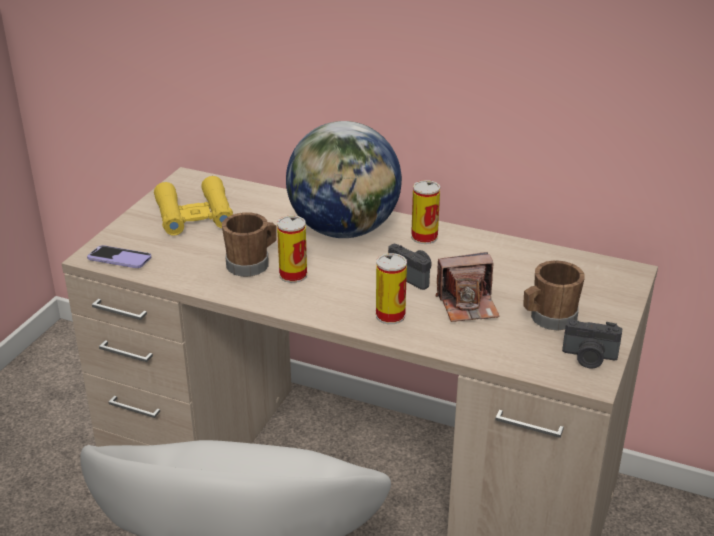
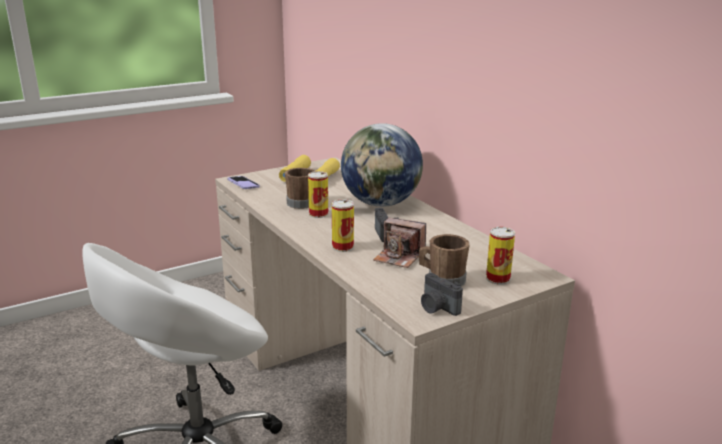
camera: 35 degrees right, 10 degrees down
can [411,180,440,244] -> can moved to [486,227,515,285]

